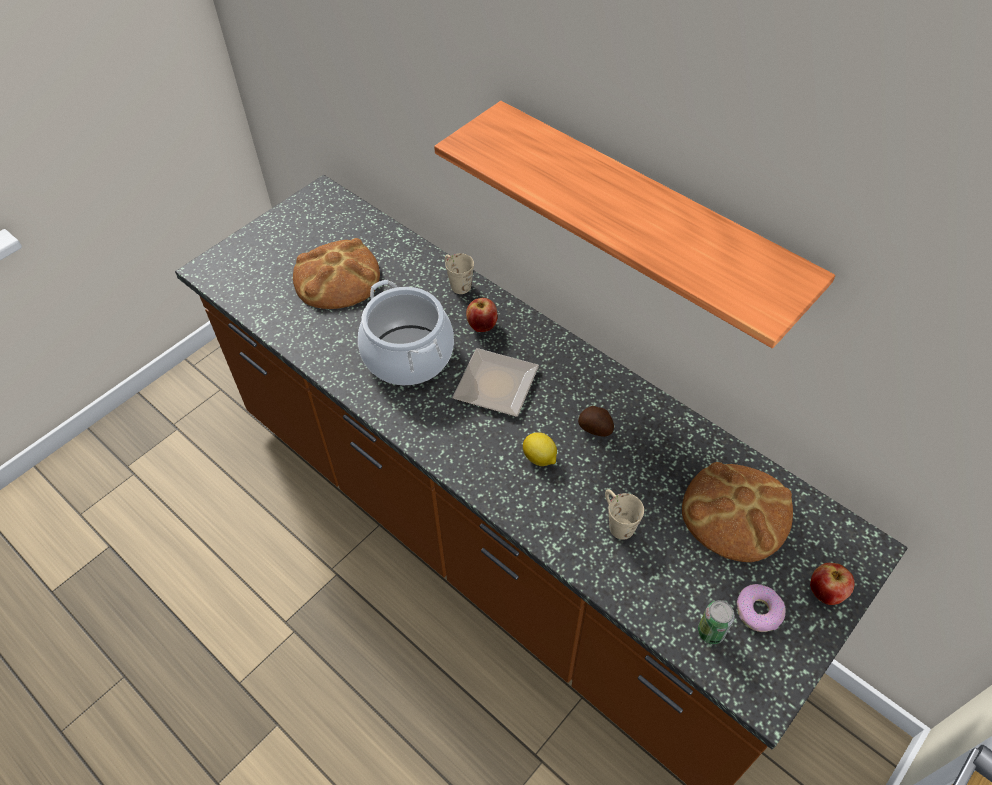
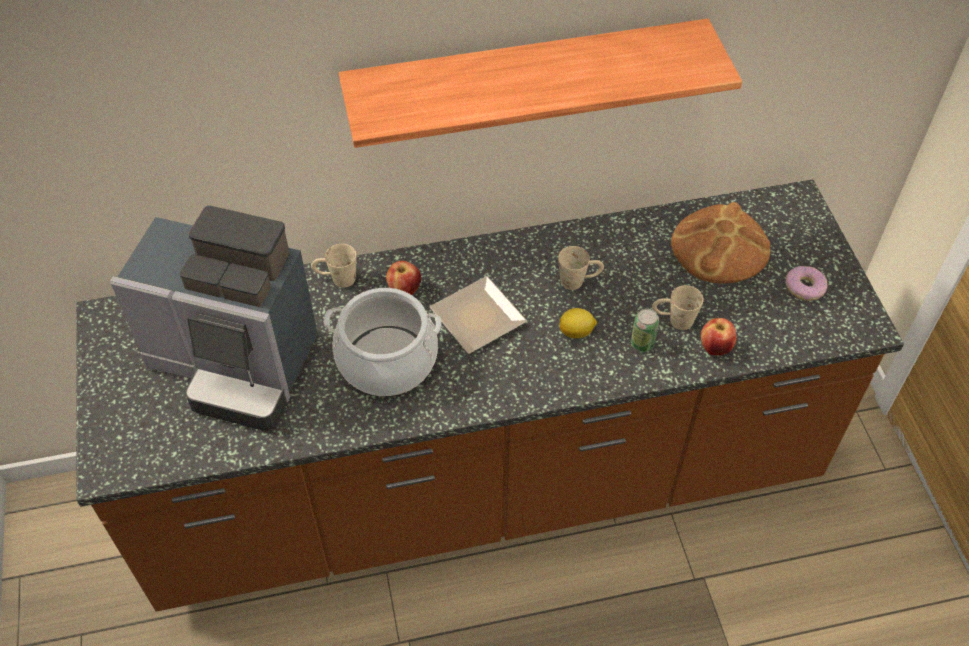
camera: 55 degrees left, 0 degrees up
bread [293,238,380,309] -> coffee machine [110,206,318,431]
potato [578,406,614,437] -> beige mug [558,246,604,290]
can [698,600,735,644] -> can moved to [631,308,659,352]
apple [810,563,855,605] -> apple moved to [701,318,737,355]

